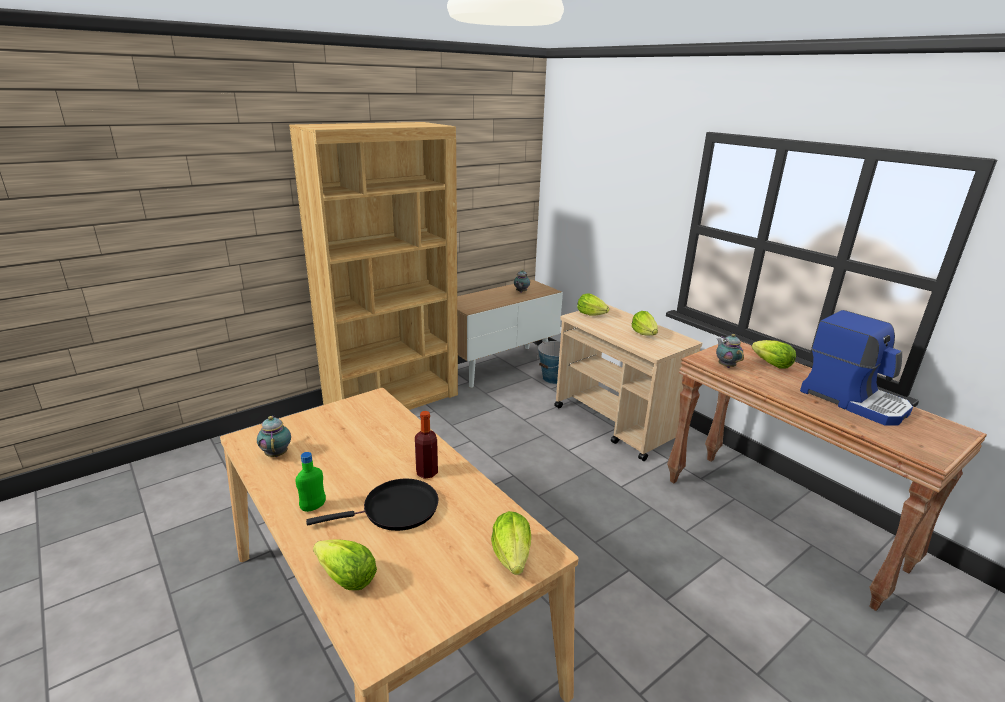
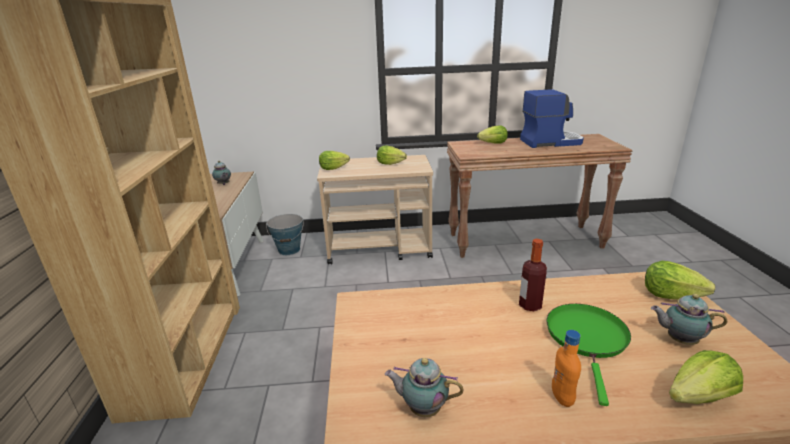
camera: 55 degrees left, 0 degrees up
green bottle [296,452,326,512] -> orange bottle [552,330,581,407]
black frying pan [306,479,438,531] -> green frying pan [546,304,631,406]
teapot [716,334,744,368] -> teapot moved to [651,294,727,345]

